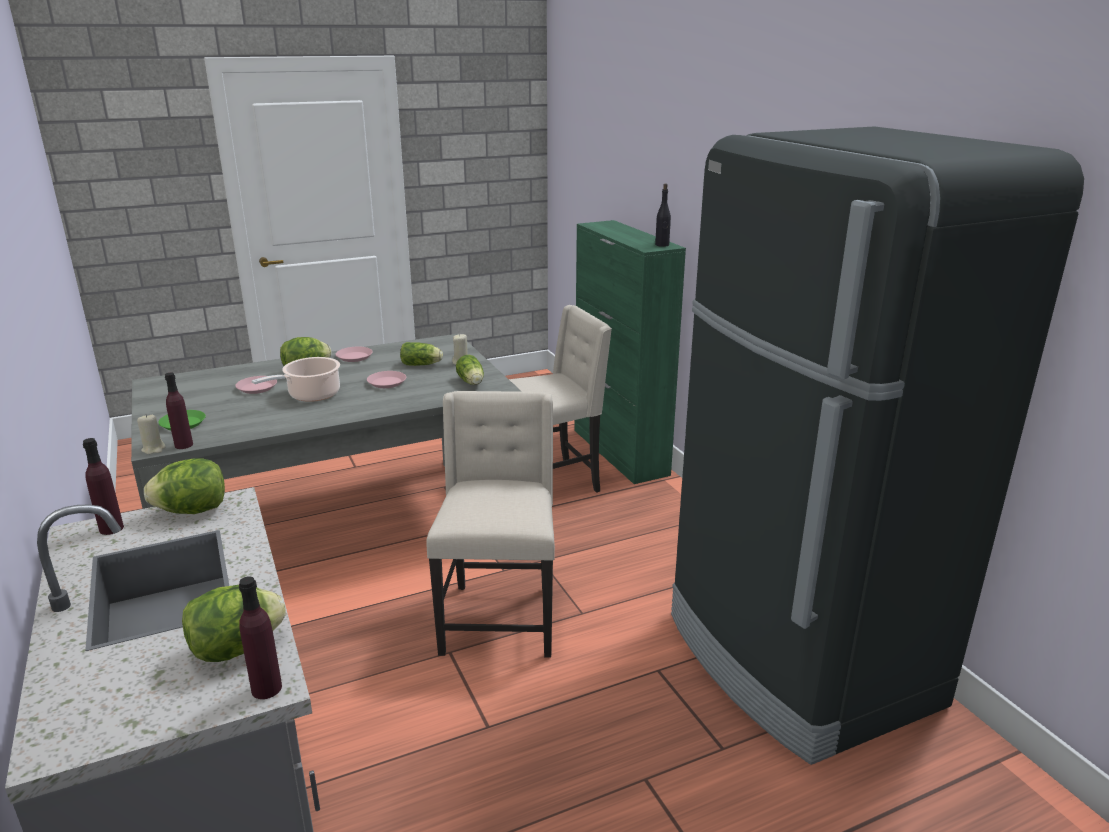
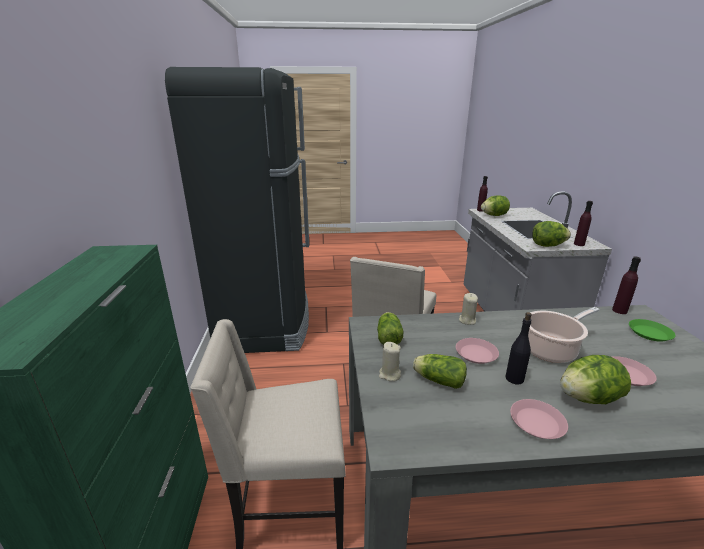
camera: 160 degrees left, 0 degrees up
beige candle [137,414,166,454] -> beige candle moved to [459,293,478,325]
black bottle [655,183,671,247] -> black bottle moved to [505,312,532,384]

